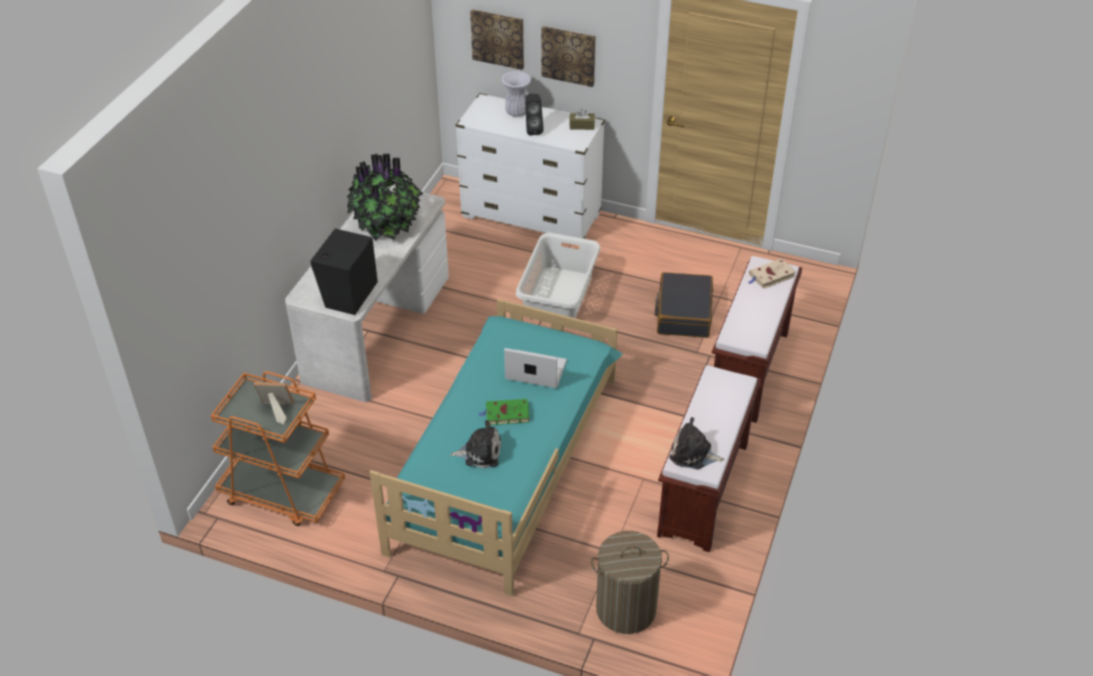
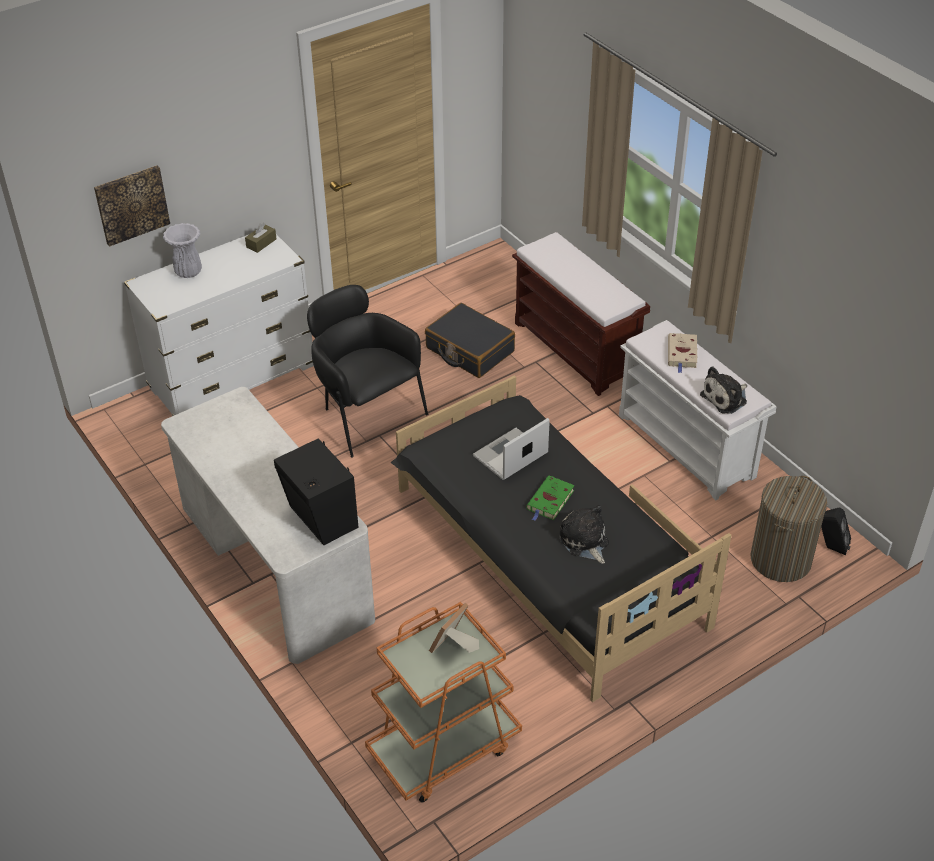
camera: 55 degrees left, 0 degrees up
potted plant [347,154,423,241] -> none
turquoise bed [370,299,623,597] -> black bed [390,375,732,702]
plush toy [450,420,501,469] -> plush toy turned 60 degrees counterclockwise [559,505,609,564]
white laundry basket [516,233,600,320] -> black armchair [307,285,428,458]
black speaker [525,94,544,136] -> black speaker moved to [821,508,851,555]
picture [541,26,596,87] -> none
brown bench [657,365,761,552] -> white bench [619,320,777,500]
beige book [748,258,795,289] -> beige book moved to [668,333,698,373]

